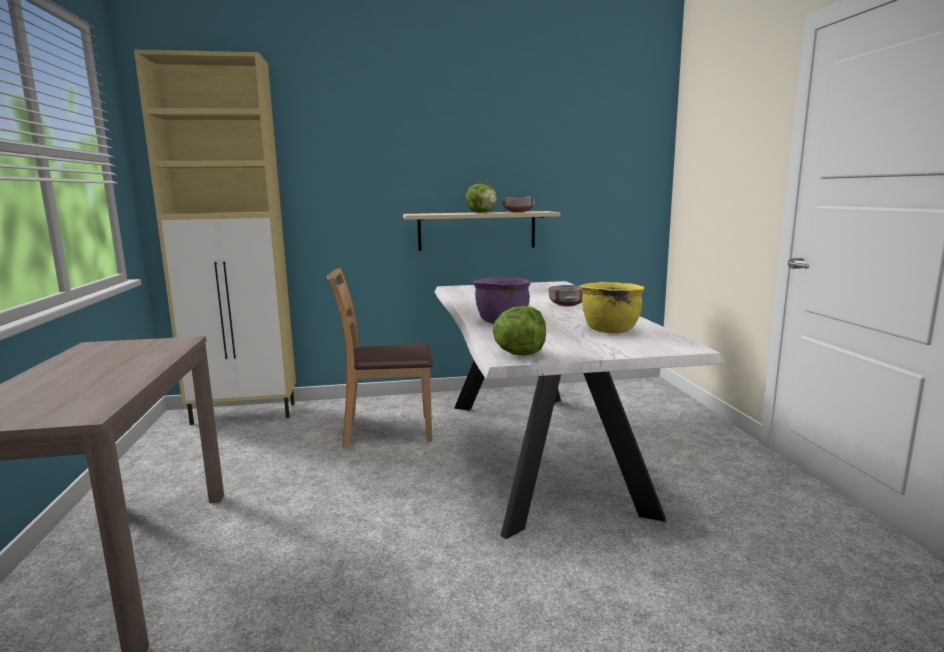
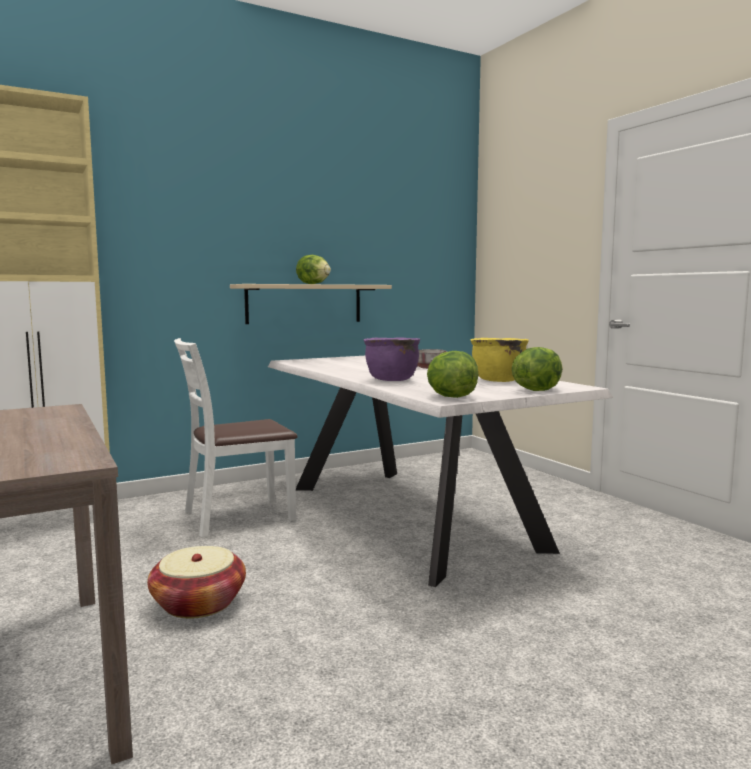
camera: 20 degrees left, 5 degrees down
brown chair [327,268,433,449] -> white chair [174,338,298,538]
grey bowl [502,196,536,212] -> none
none -> basket [147,546,246,619]
none -> lettuce [512,347,563,391]

